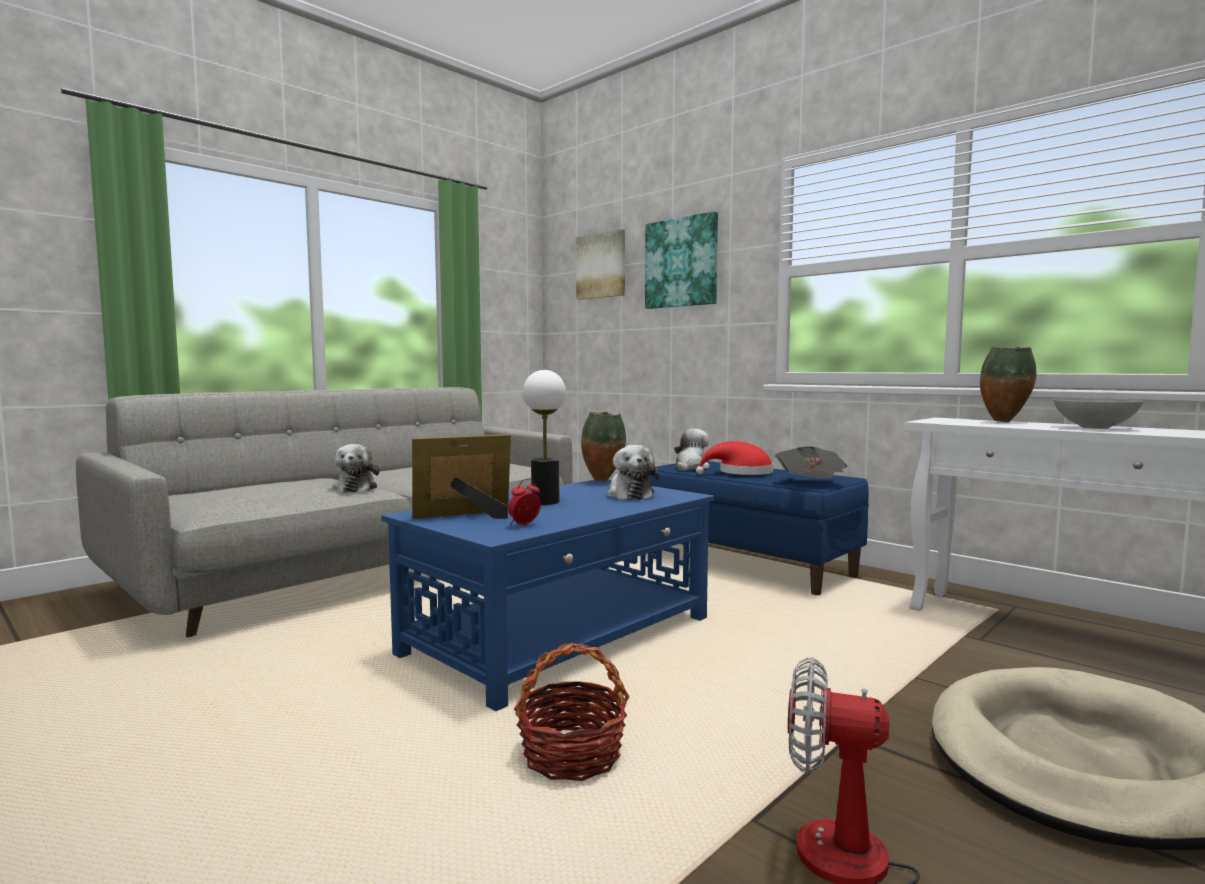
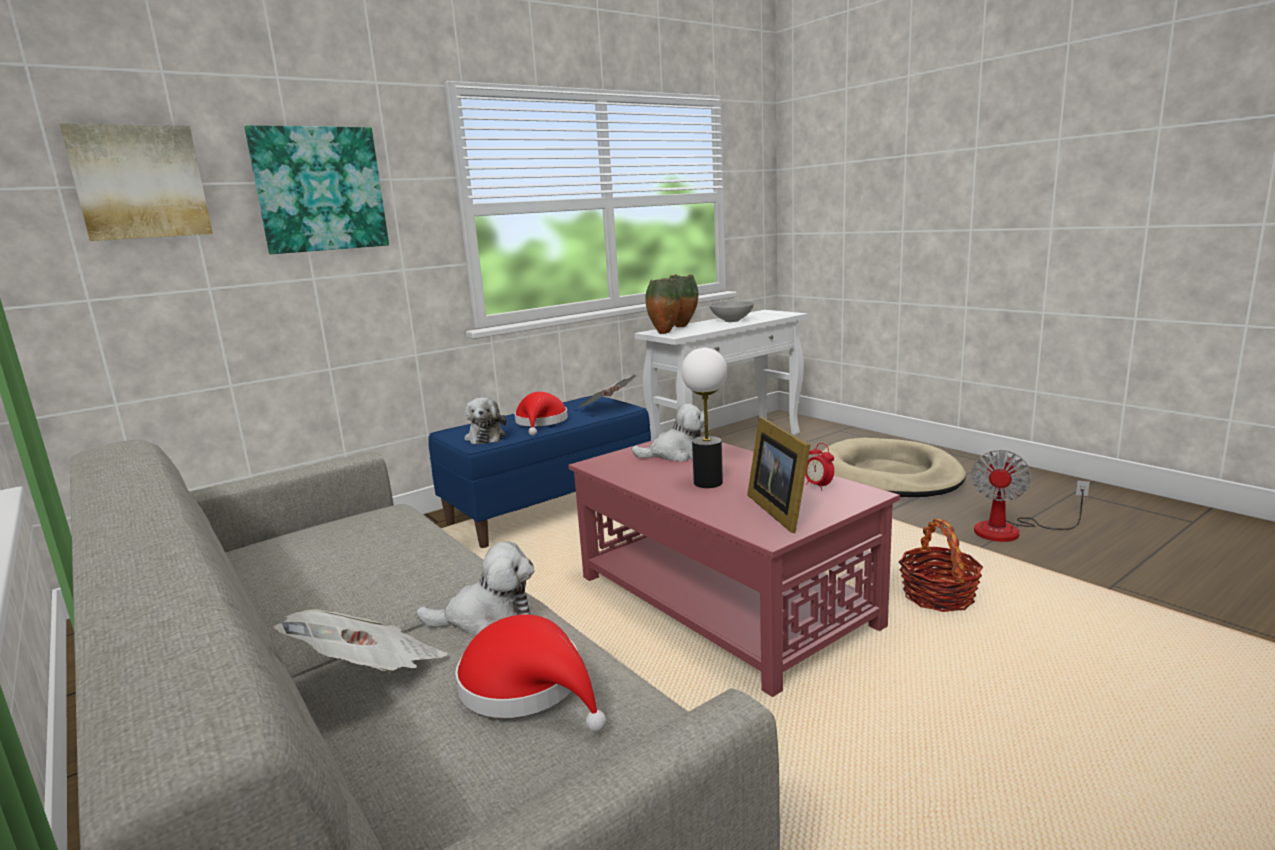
camera: 80 degrees left, 10 degrees up
blue coffee table [381,479,714,711] -> red coffee table [568,436,900,697]
vase [581,411,626,481] -> vase moved to [645,278,680,334]
plush toy [674,429,710,471] -> plush toy turned 135 degrees counterclockwise [464,398,507,444]
none -> newspaper [273,609,447,671]
none -> red hat [455,615,606,732]

